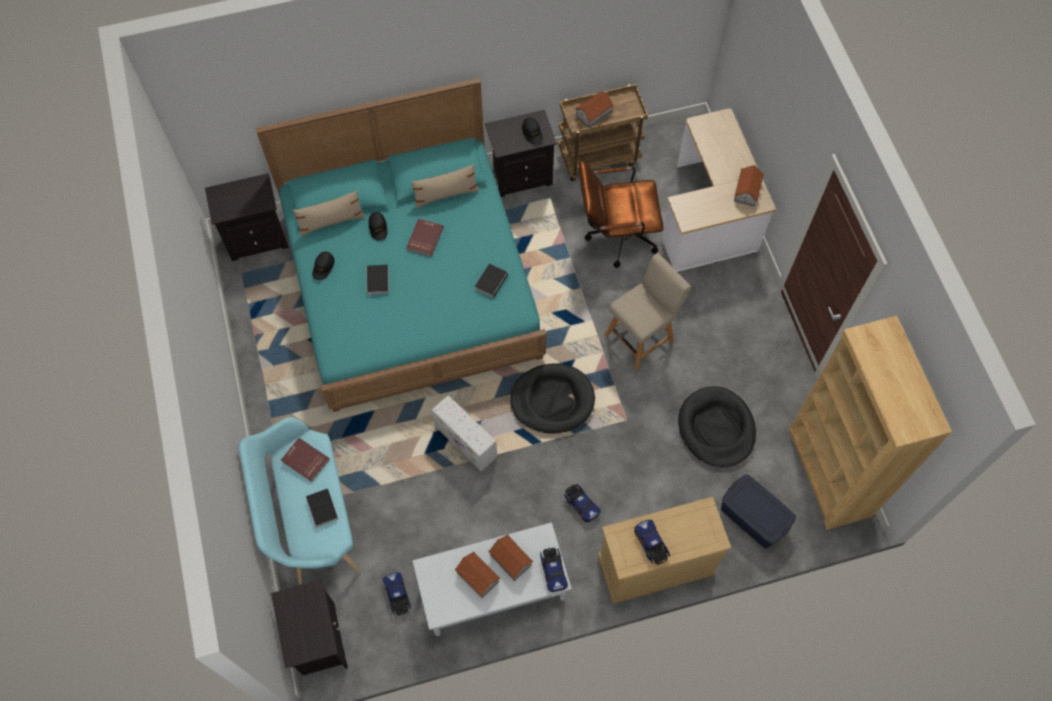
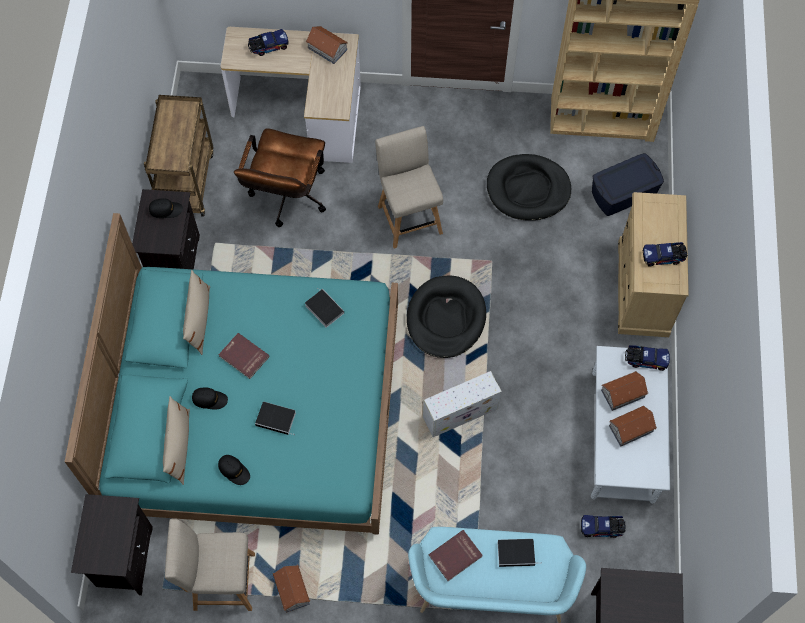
camera: 70 degrees left, 0 degrees up
toy truck [564,484,600,523] -> toy truck moved to [248,29,289,56]
toy house [575,92,614,128] -> toy house moved to [273,565,310,613]
none -> beige chair [165,519,255,611]

